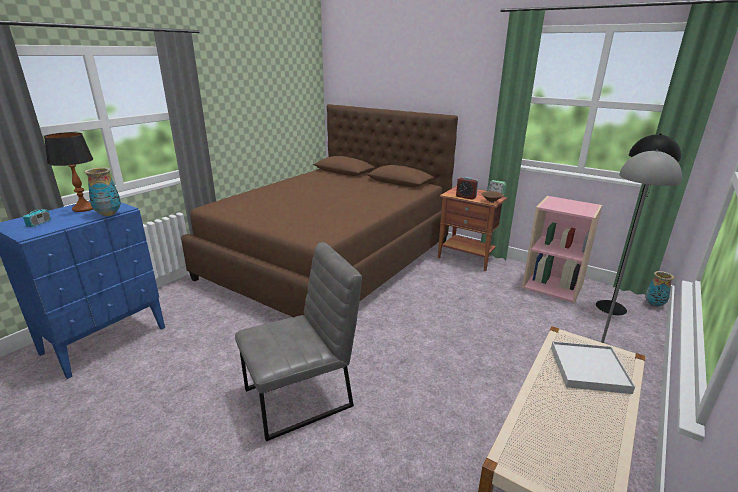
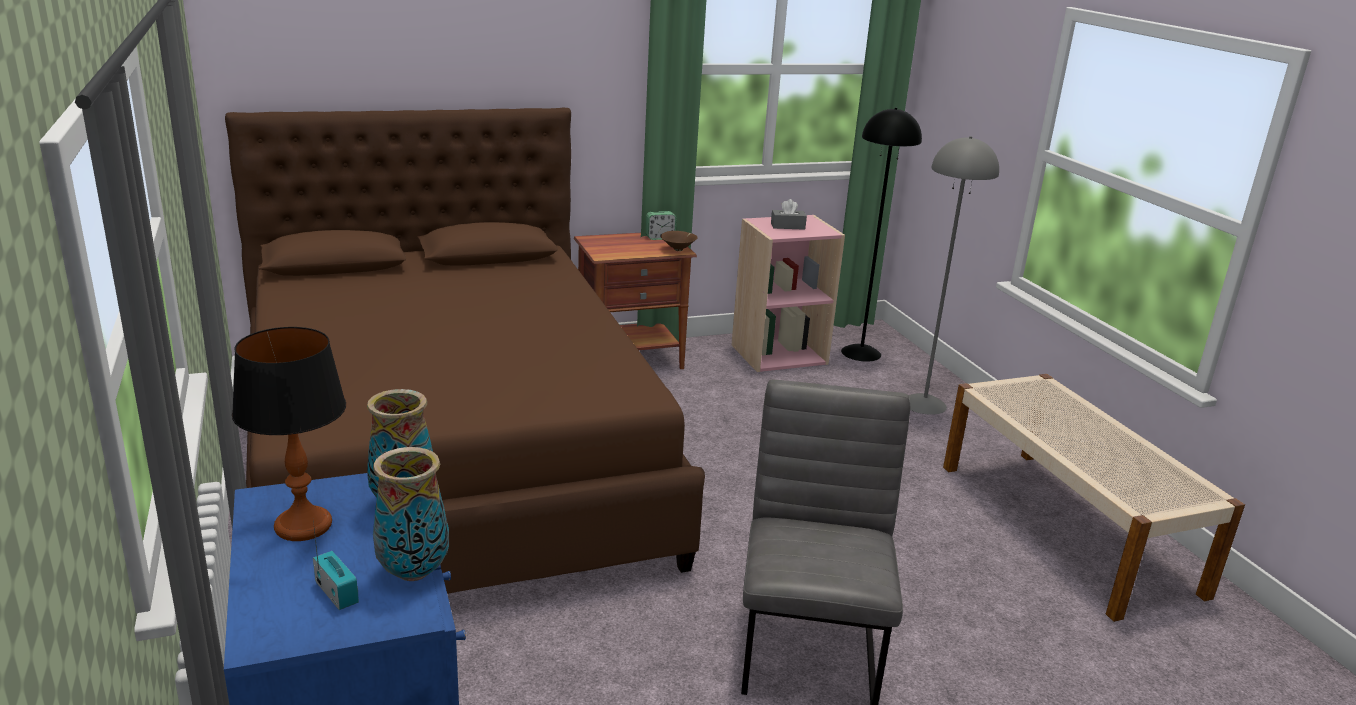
camera: 55 degrees left, 0 degrees up
alarm clock [456,177,478,200] -> none
white tray [551,341,635,394] -> none
vase [645,271,674,307] -> vase moved to [373,447,449,581]
none -> grey tissue box [771,199,807,230]

